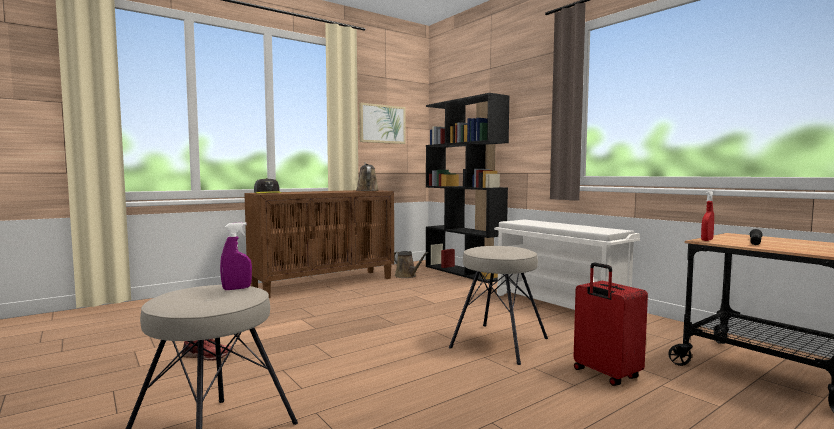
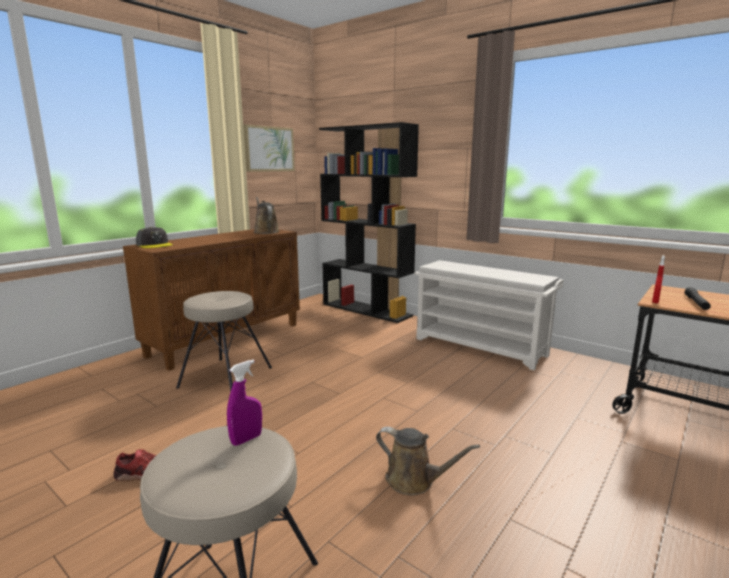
camera: 15 degrees left, 10 degrees up
brown watering can [394,251,429,278] -> brown watering can moved to [376,427,480,495]
beige stool [449,246,548,365] -> beige stool moved to [176,291,272,391]
red suitcase [574,262,648,386] -> none

